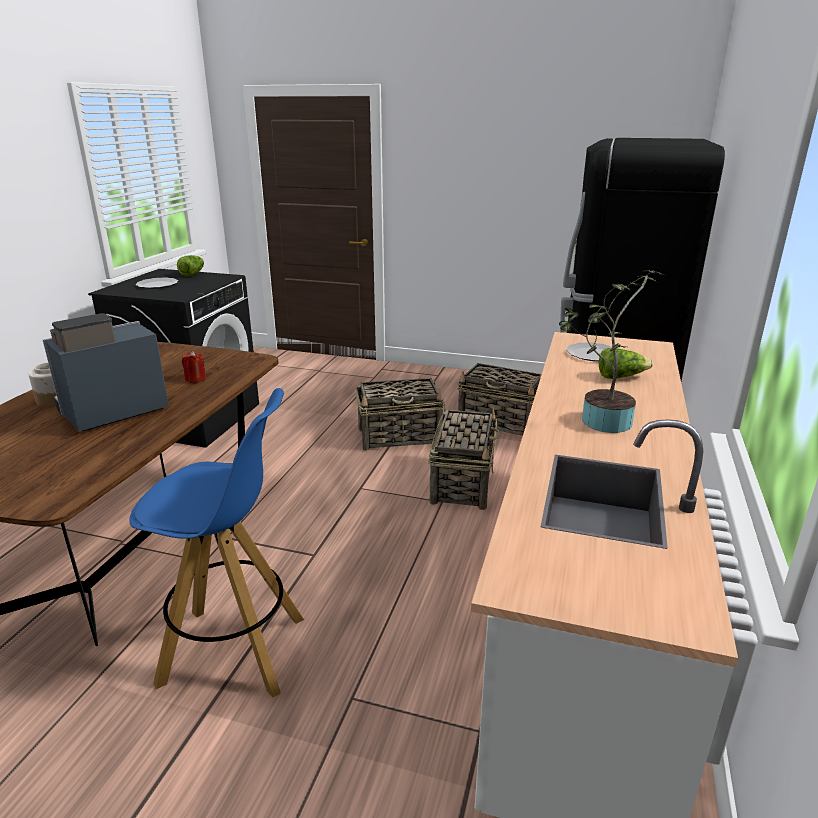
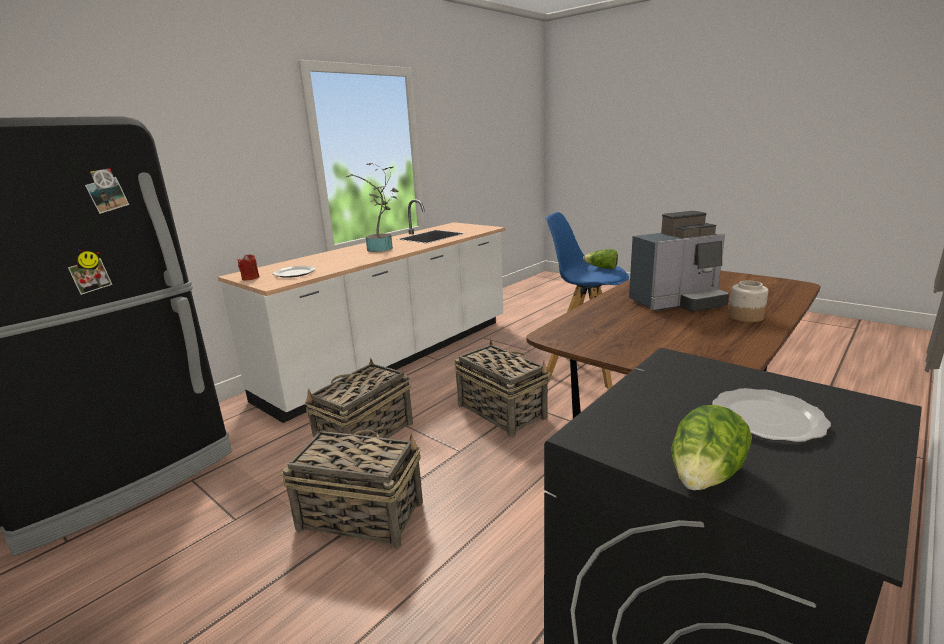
camera: 155 degrees left, 5 degrees down
red candle [182,351,206,383] -> red candle moved to [238,254,260,281]
basket [457,363,542,436] -> basket moved to [454,339,550,437]
lettuce [599,348,653,379] -> lettuce moved to [583,249,618,269]

